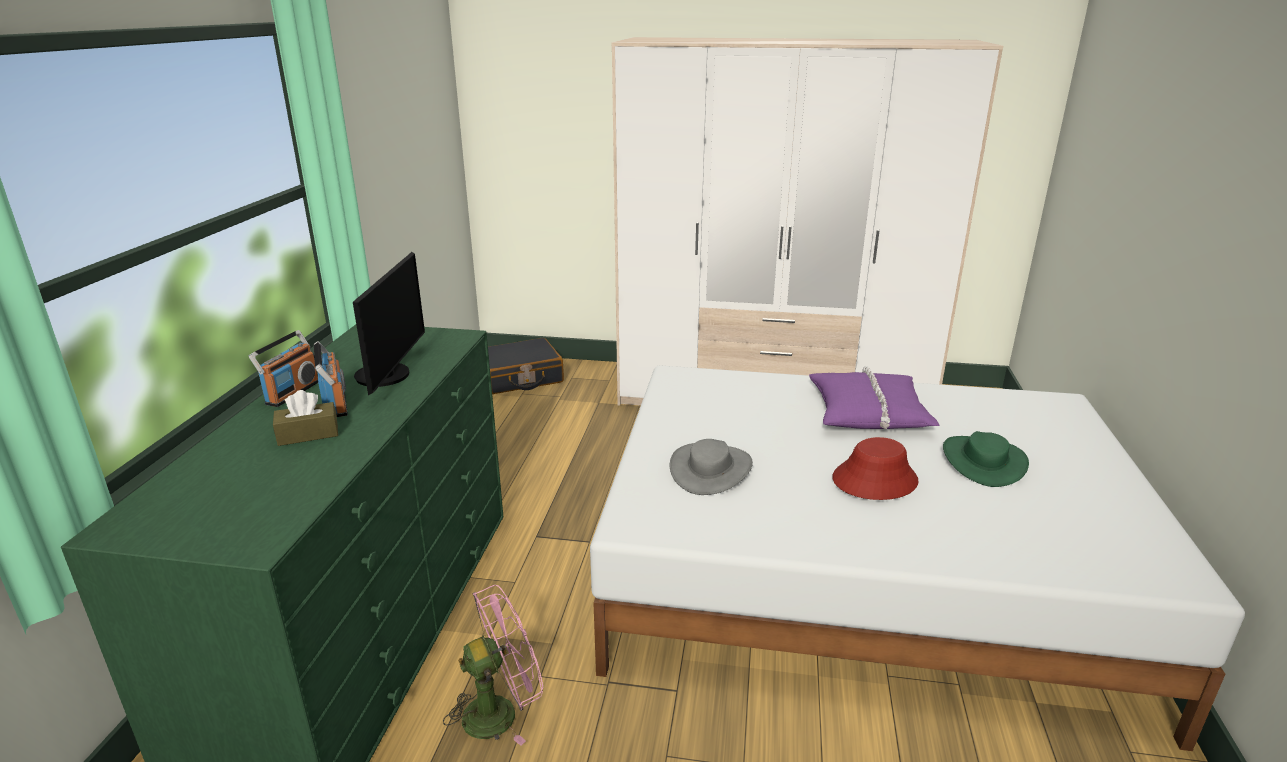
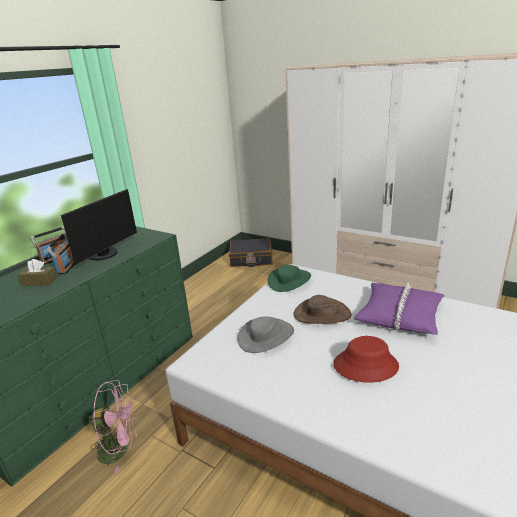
camera: 25 degrees right, 0 degrees up
green hat [943,431,1029,487] -> green hat moved to [267,265,311,292]
none -> brown hat [293,295,351,324]

